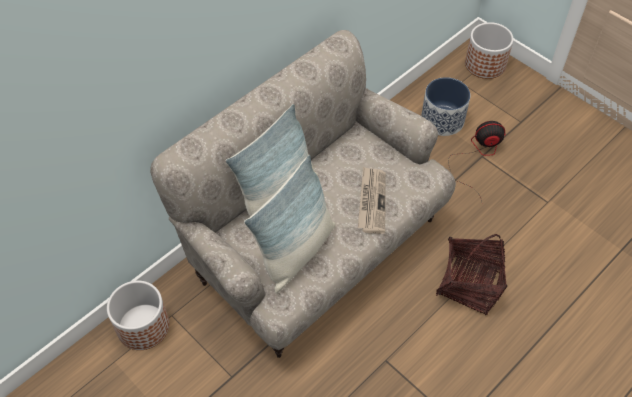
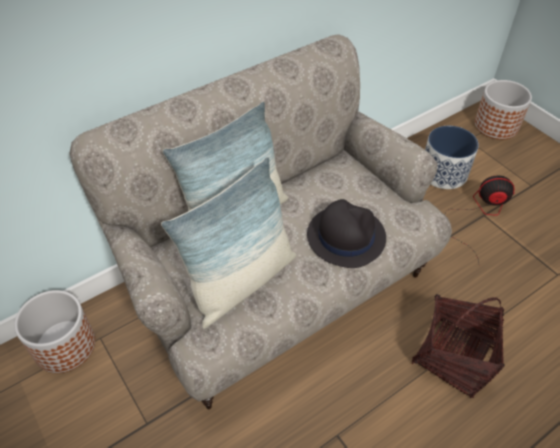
camera: 10 degrees right, 5 degrees down
newspaper [358,167,386,234] -> black hat [307,199,386,268]

